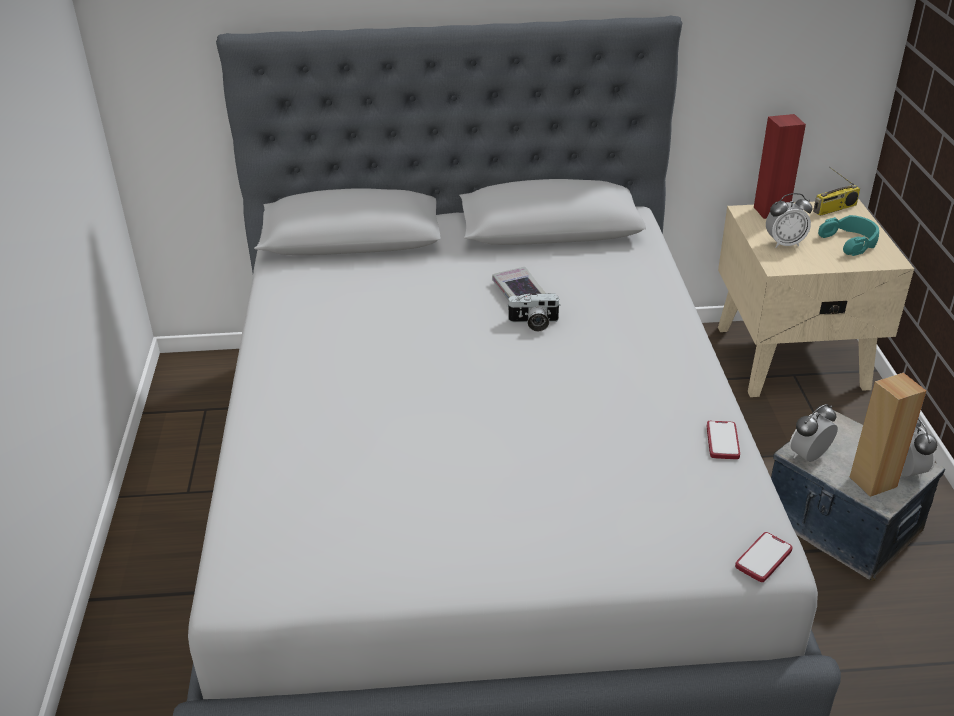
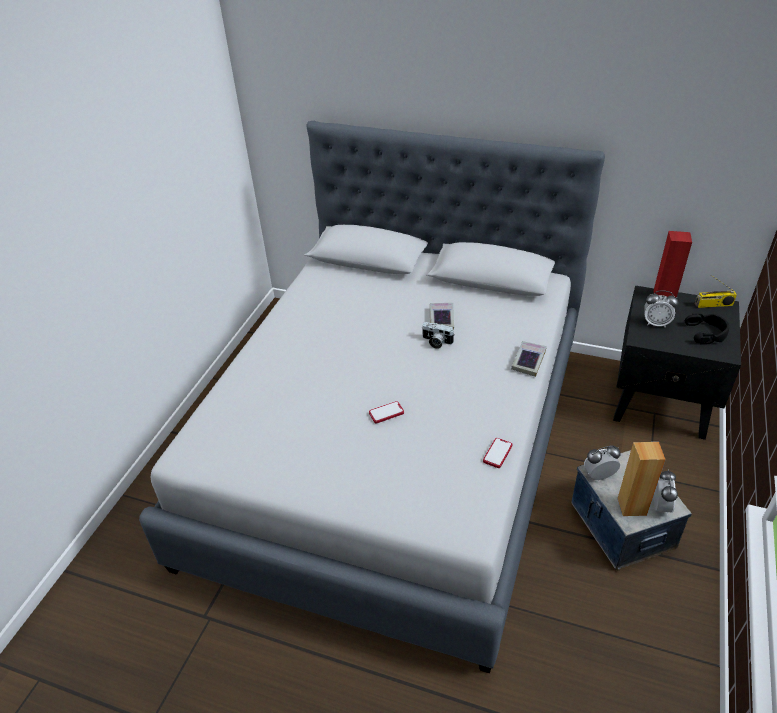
camera: 25 degrees right, 5 degrees up
beige nightstand [718,199,914,397] -> black nightstand [613,286,741,440]
phone [735,532,793,582] -> phone moved to [369,401,404,424]
turquoise headphones [818,215,879,256] -> black headphones [685,313,729,345]
none -> book [511,341,547,377]

